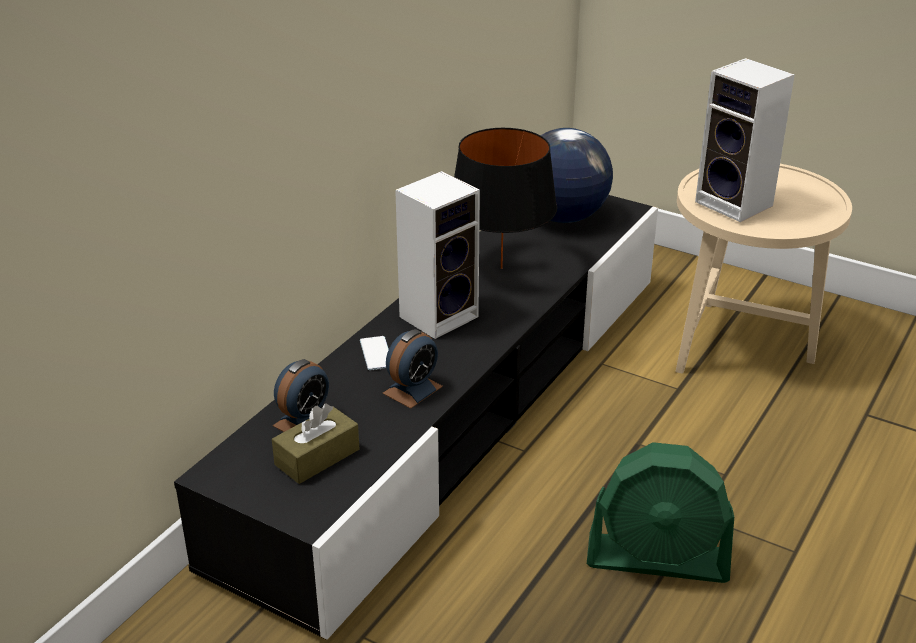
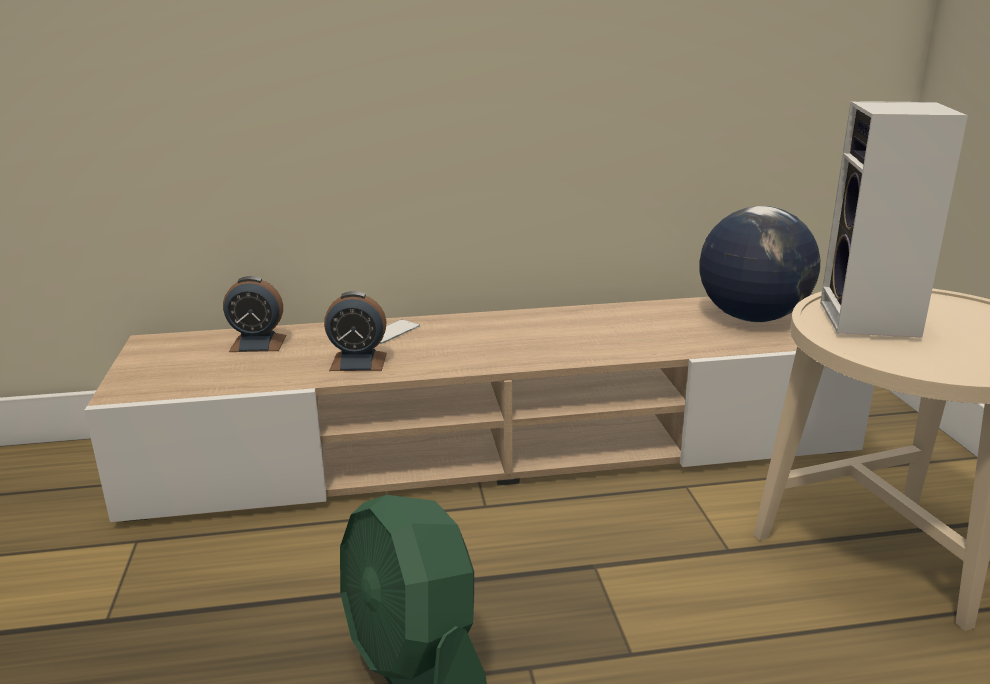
camera: 50 degrees right, 10 degrees down
black tv stand [174,195,658,640] -> beige tv stand [84,297,874,522]
brown tissue box [272,404,359,484] -> none
speaker [395,171,480,339] -> none
black table lamp [454,128,557,269] -> none

